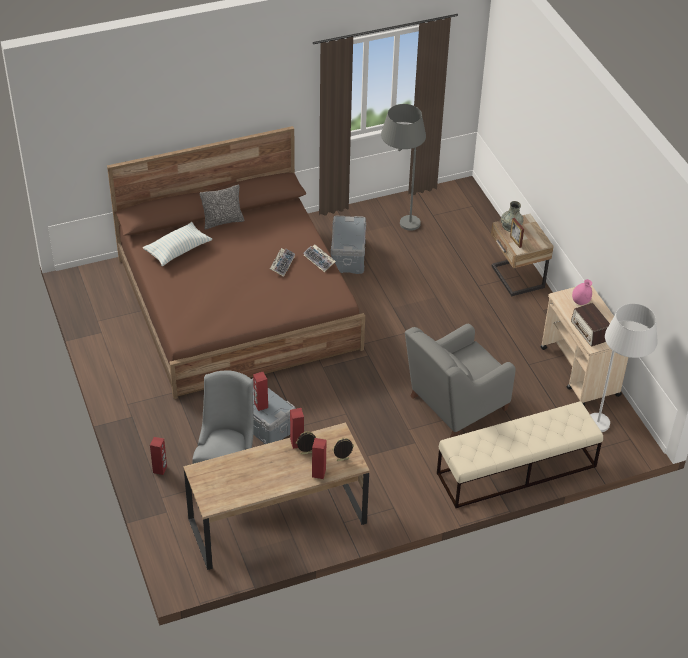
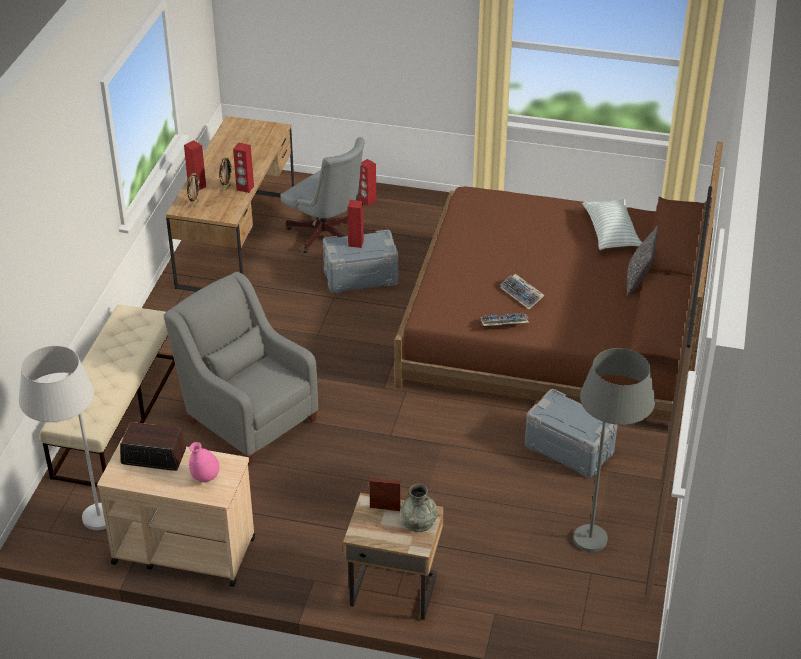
camera: 125 degrees right, 5 degrees down
grey armchair [405,324,516,438] -> grey armchair turned 45 degrees counterclockwise [164,272,318,466]

